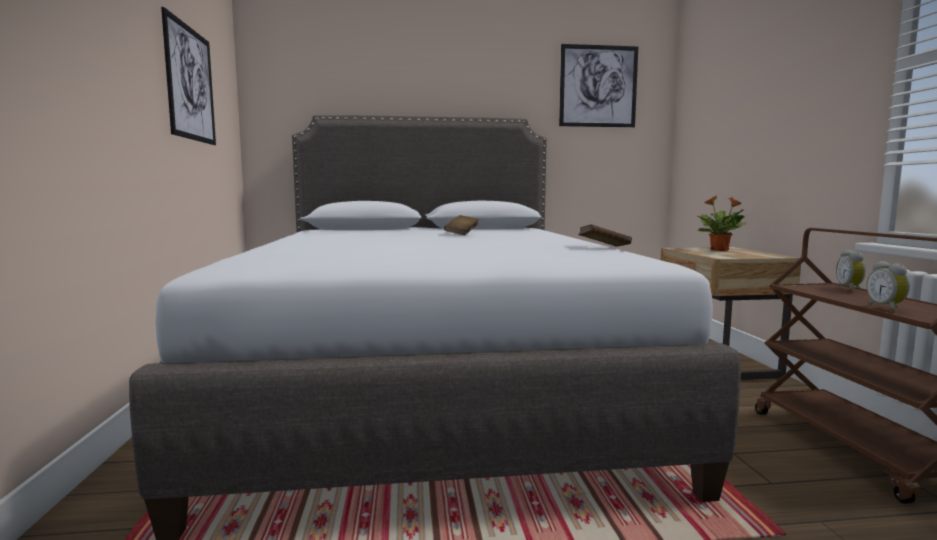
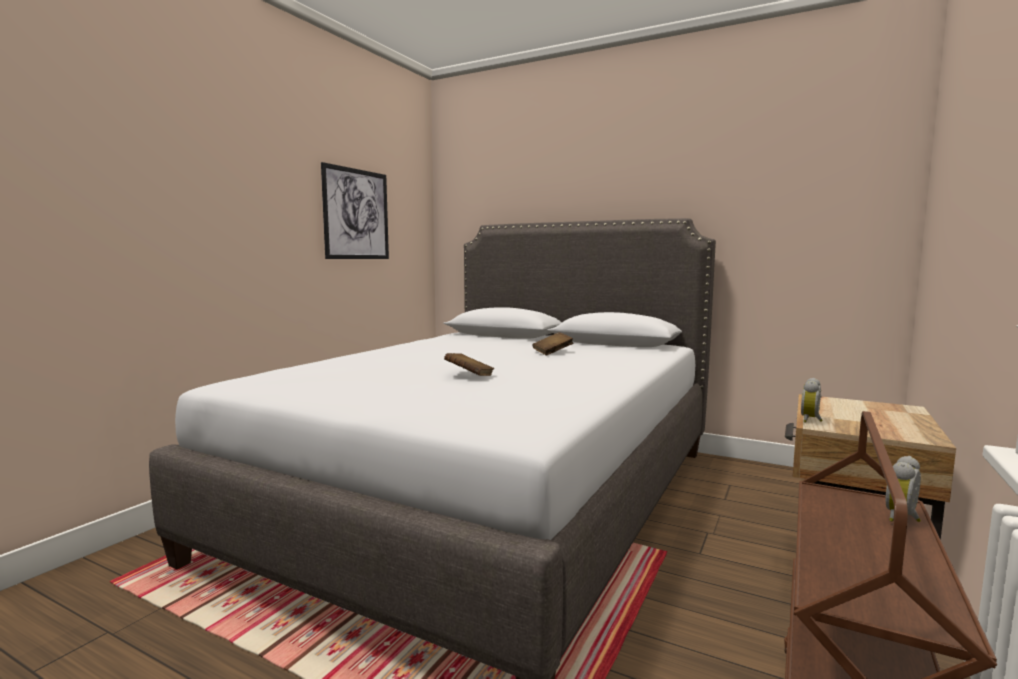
camera: 35 degrees right, 0 degrees up
picture [559,44,638,127] -> none
brown book [578,224,632,247] -> brown book moved to [444,353,494,376]
potted plant [698,196,747,251] -> none
alarm clock [867,261,910,311] -> alarm clock moved to [801,378,823,423]

